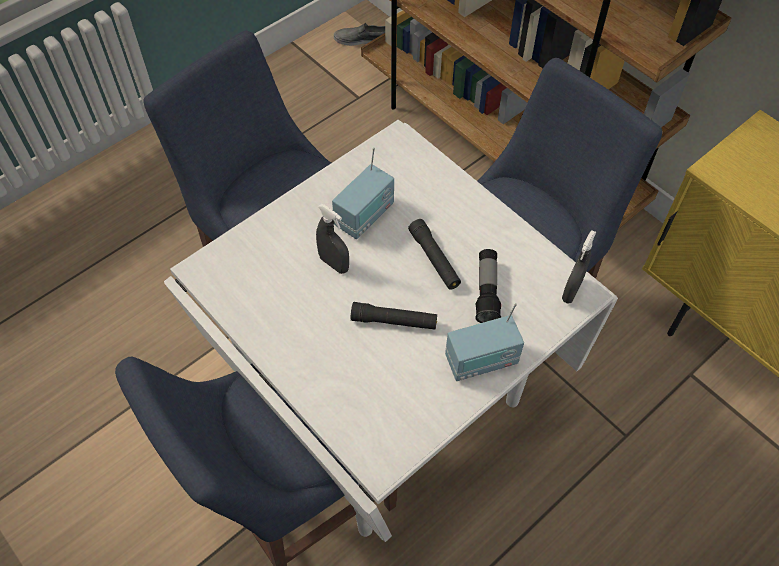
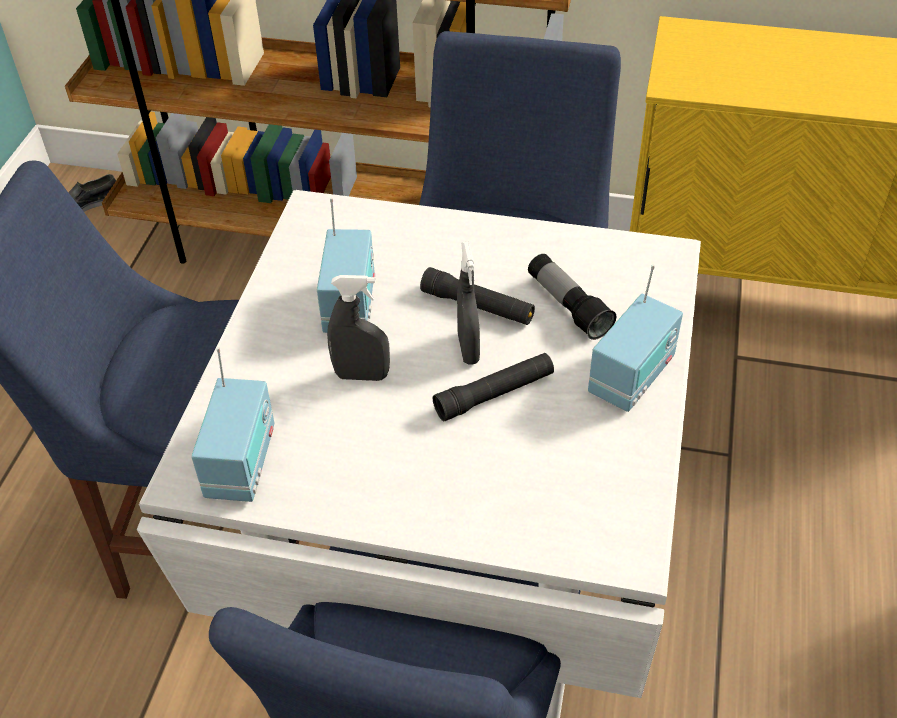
camera: 35 degrees left, 10 degrees down
grey spray bottle [562,230,596,303] -> grey spray bottle moved to [457,242,480,365]
none -> radio [191,347,274,502]

